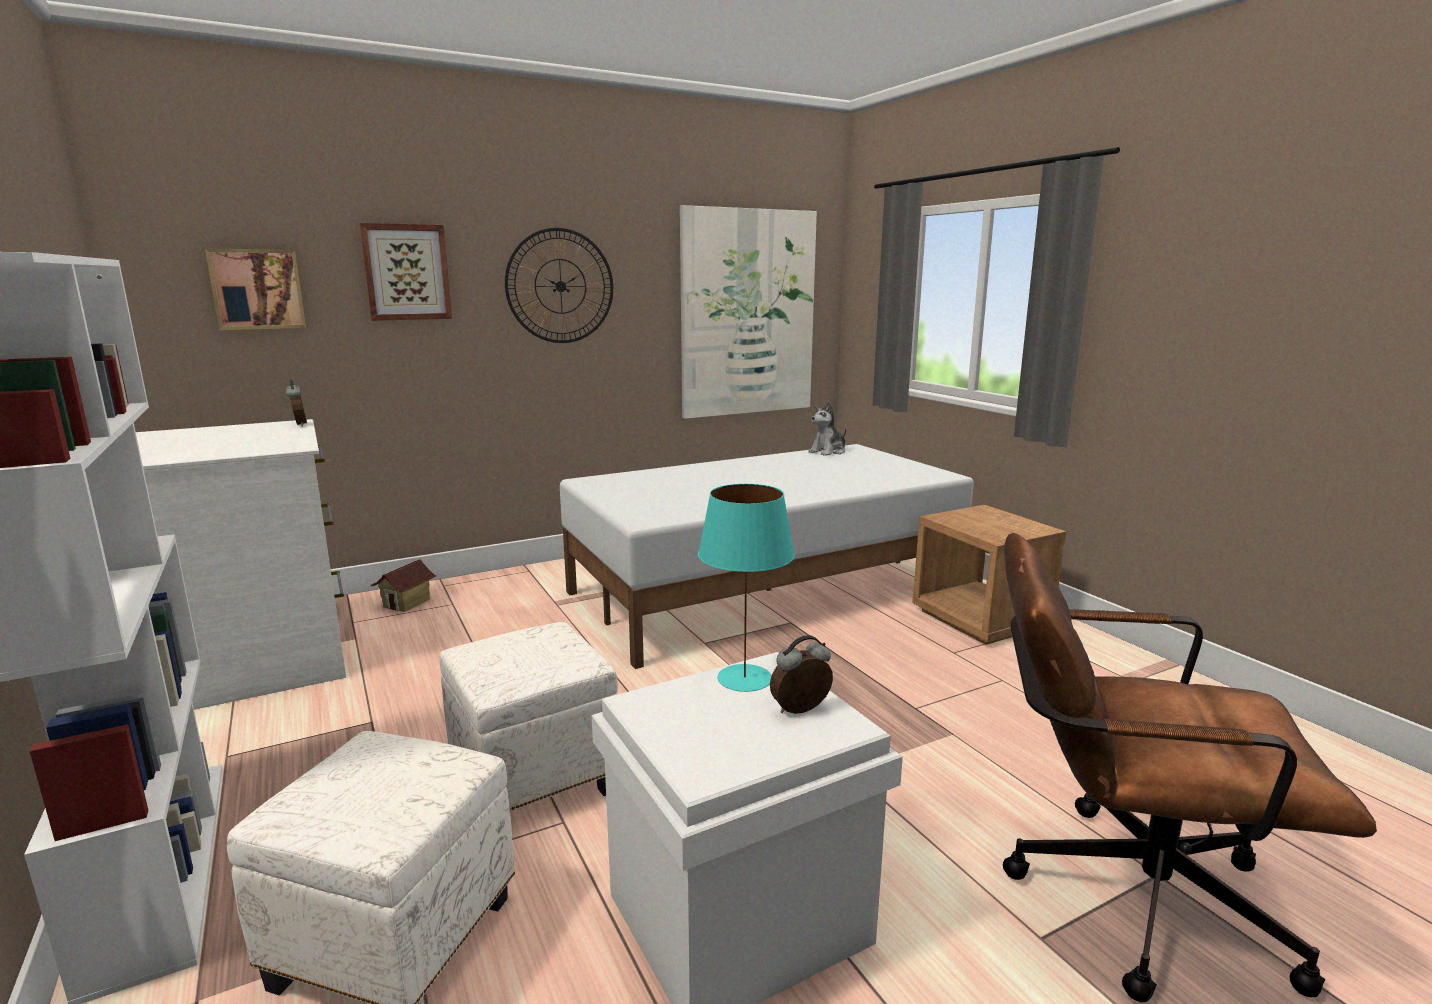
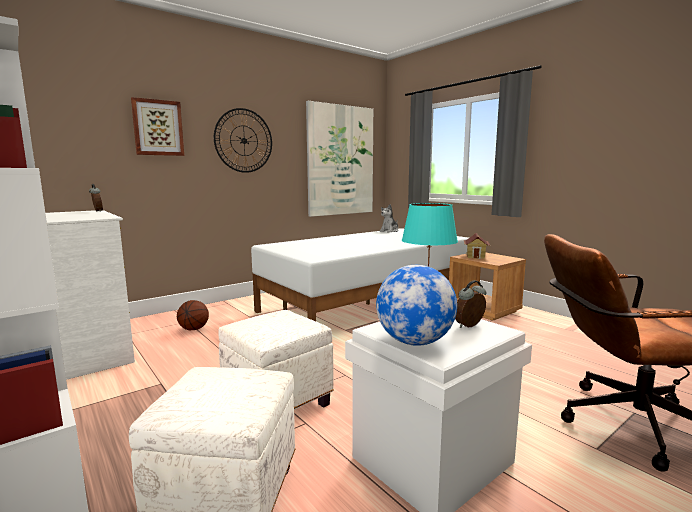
camera: 10 degrees left, 5 degrees down
picture [205,249,306,330] -> none
toy house [370,559,437,612] -> toy house moved to [464,233,490,259]
none -> basketball [177,300,209,330]
none -> globe [376,265,457,346]

